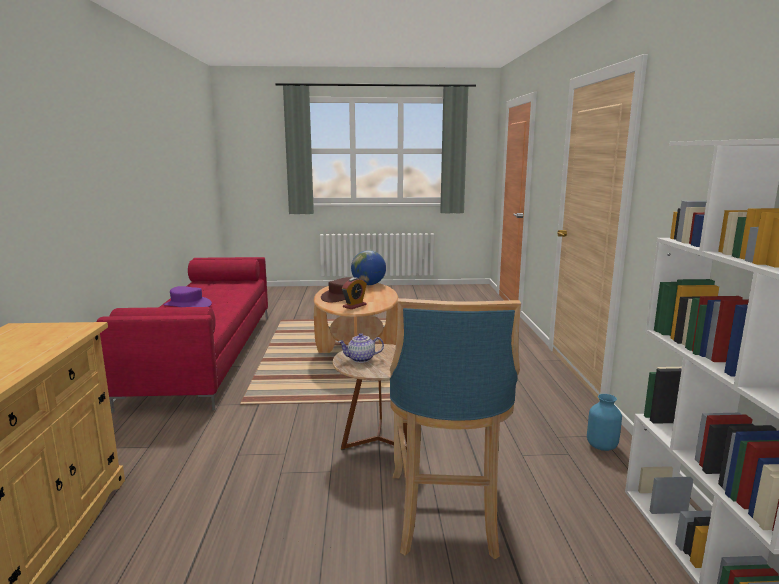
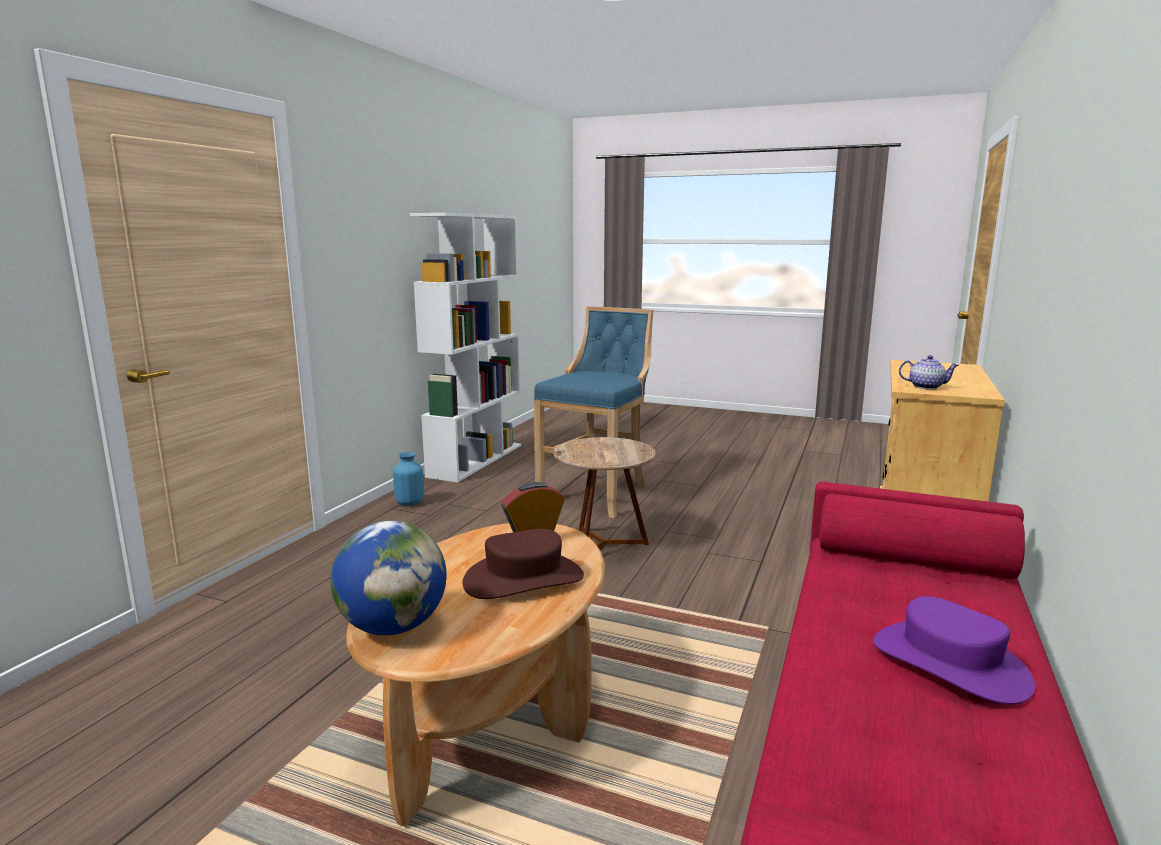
camera: 155 degrees left, 0 degrees up
teapot [338,333,384,363] -> teapot moved to [899,355,959,389]

